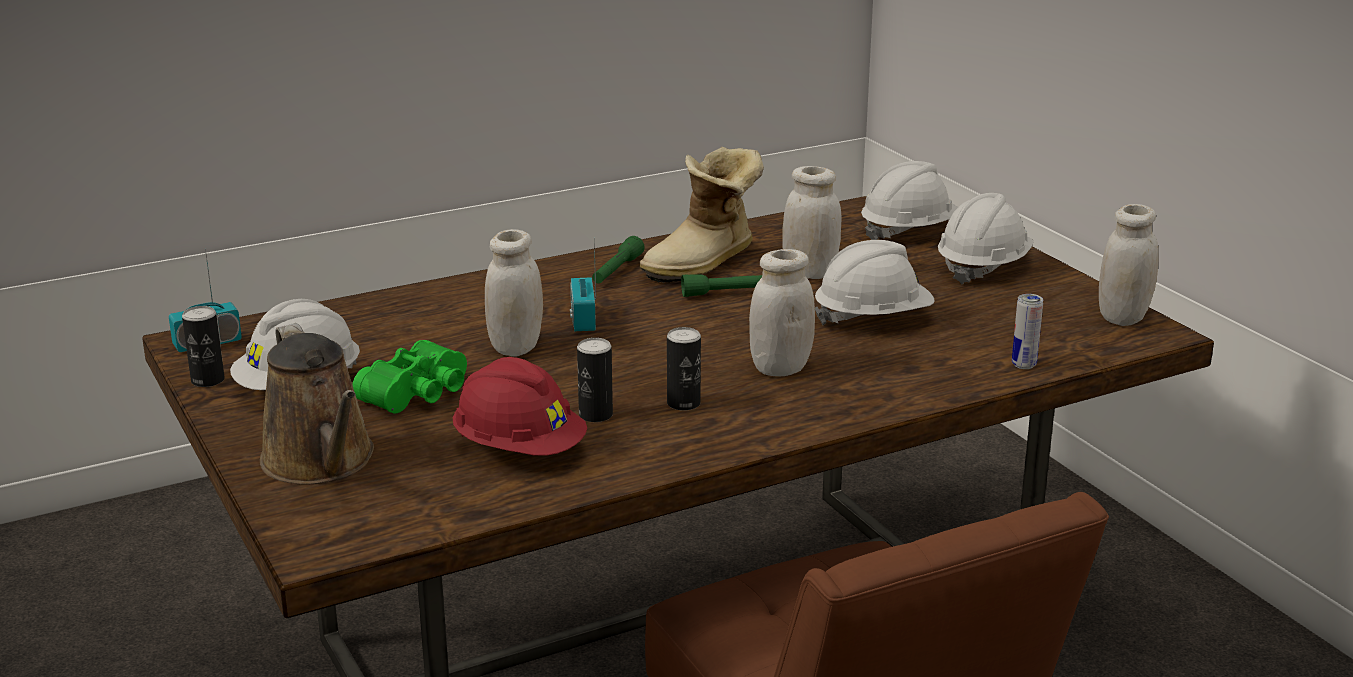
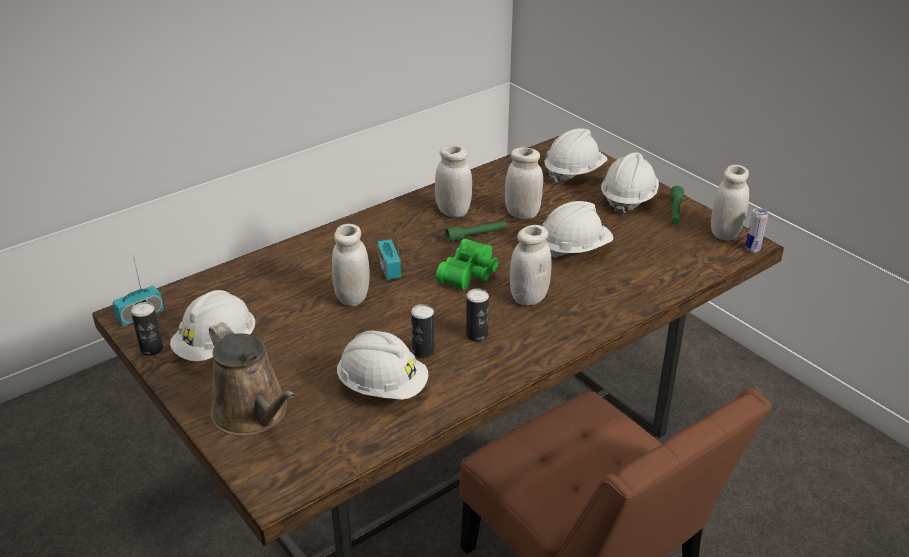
camera: 10 degrees left, 10 degrees up
green binoculars [352,340,467,413] -> green binoculars moved to [436,239,498,290]
red hard hat [452,357,587,456] -> white hard hat [337,331,428,400]
green flashlight [592,236,644,283] -> green flashlight moved to [670,186,684,224]
boot [639,147,764,283] -> white jar [435,145,472,218]
can [1012,294,1043,369] -> can moved to [745,208,768,253]

